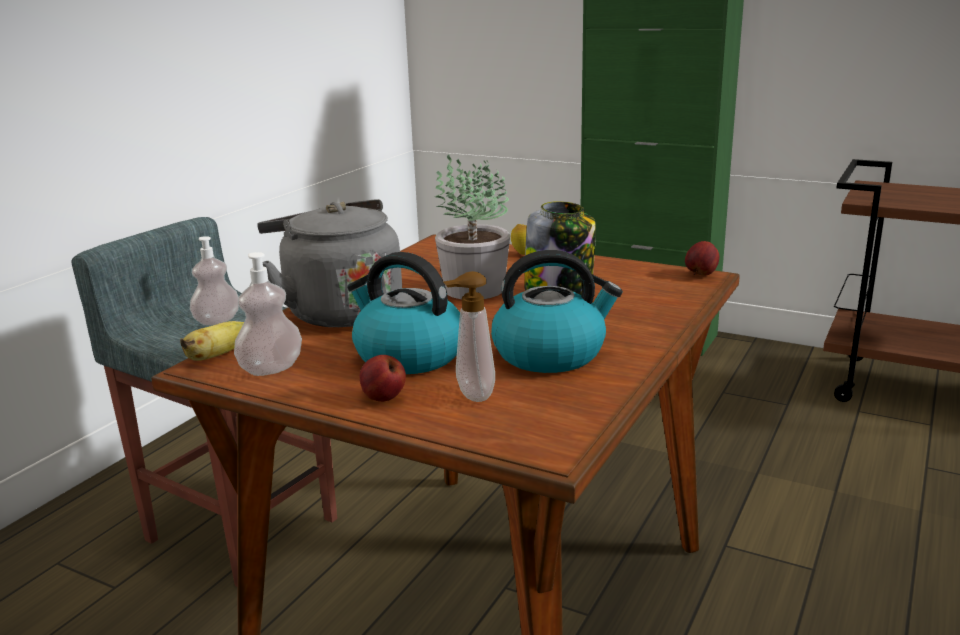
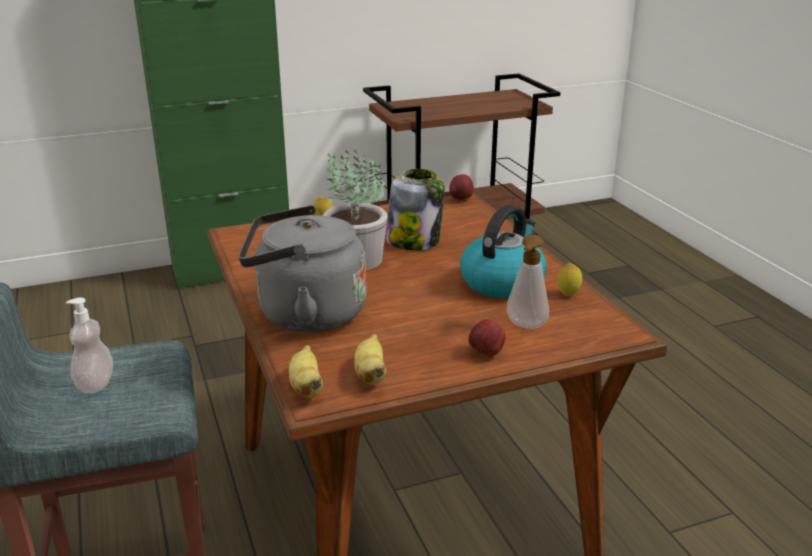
camera: 50 degrees left, 5 degrees up
soap dispenser [234,252,302,376] -> banana [354,334,386,385]
kettle [347,252,460,374] -> none
none -> lemon [557,263,582,296]

